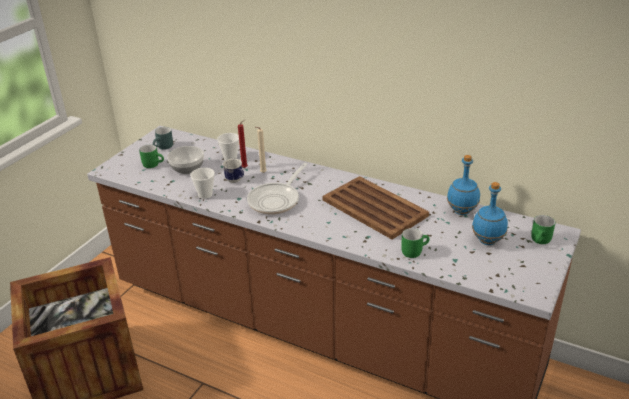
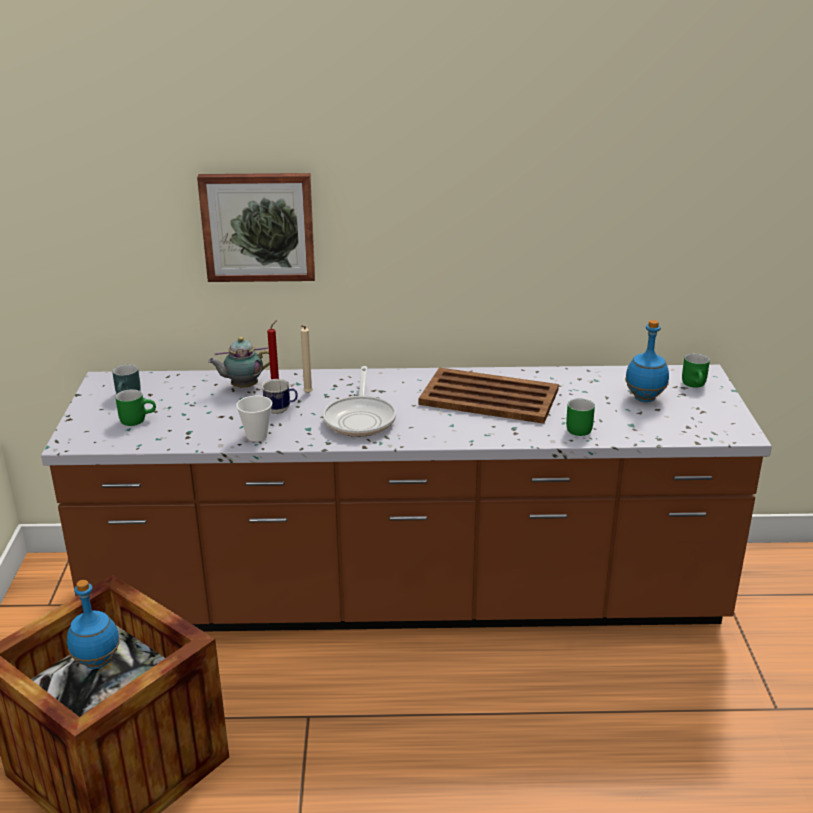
camera: 30 degrees left, 5 degrees down
bowl [167,146,204,174] -> none
cup [217,133,239,160] -> teapot [208,337,270,388]
blue bottle [447,155,480,215] -> blue bottle moved to [67,580,120,669]
none -> picture [197,173,315,282]

